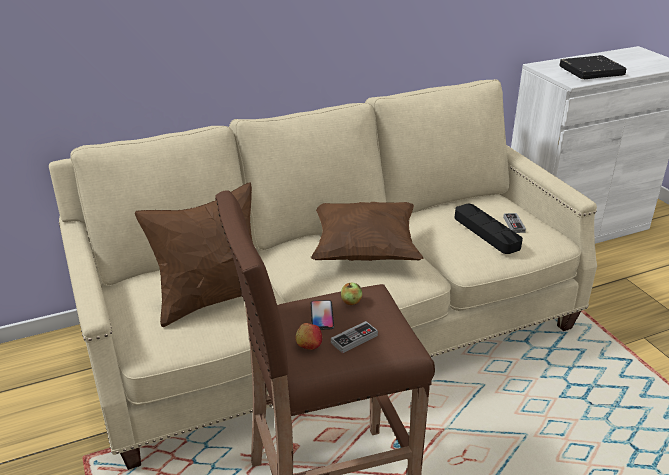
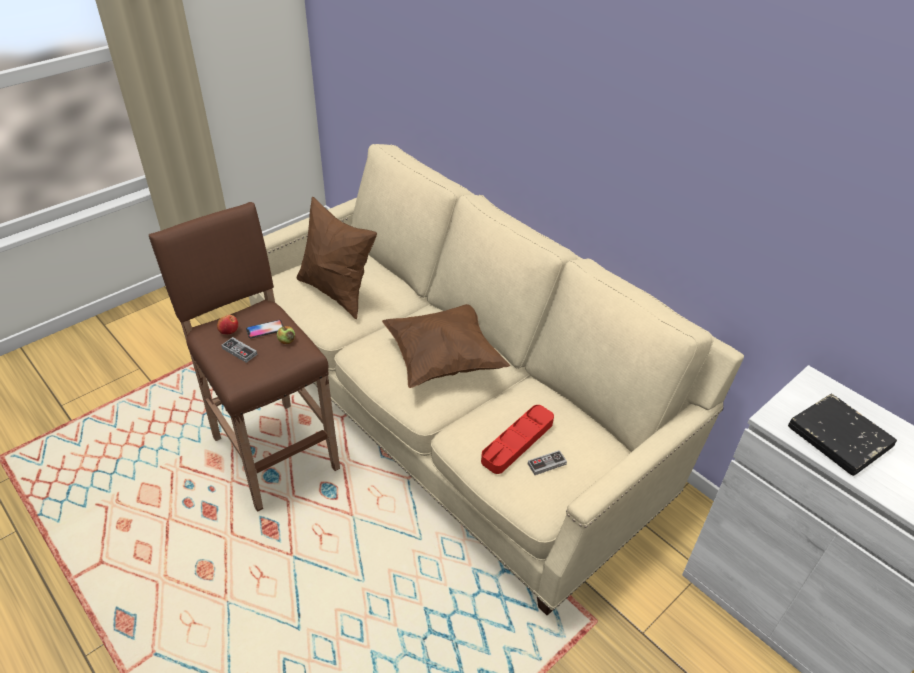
camera: 70 degrees right, 10 degrees up
black tray [455,204,523,254] -> red tray [481,405,554,474]

